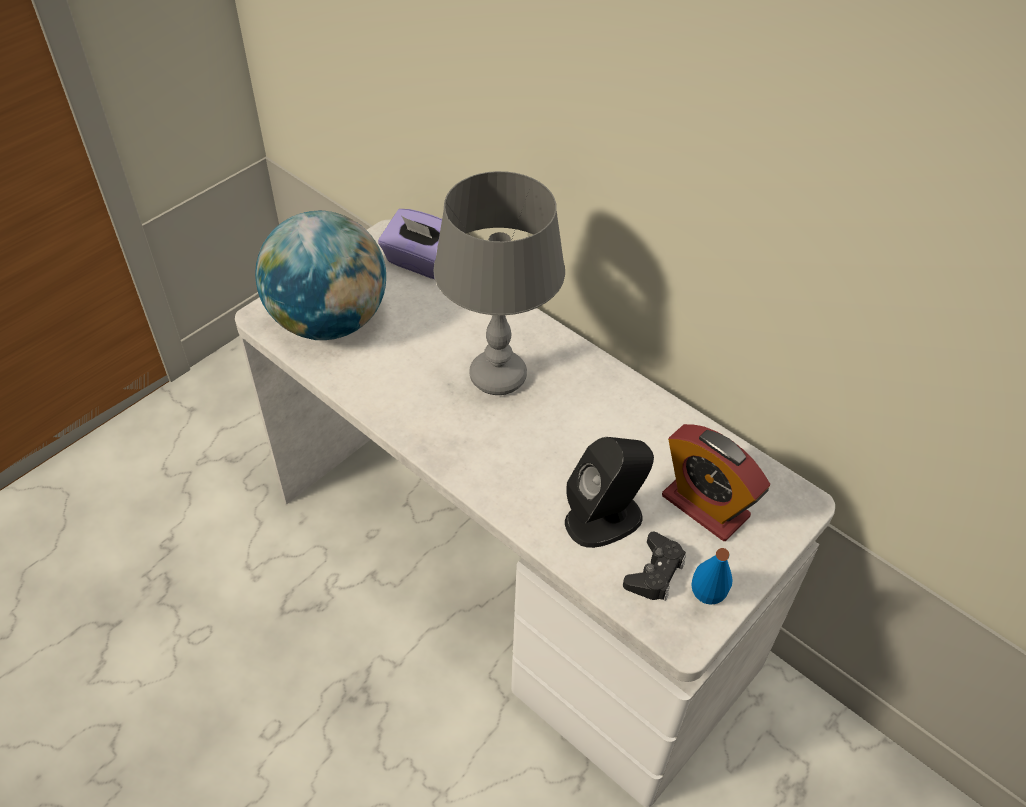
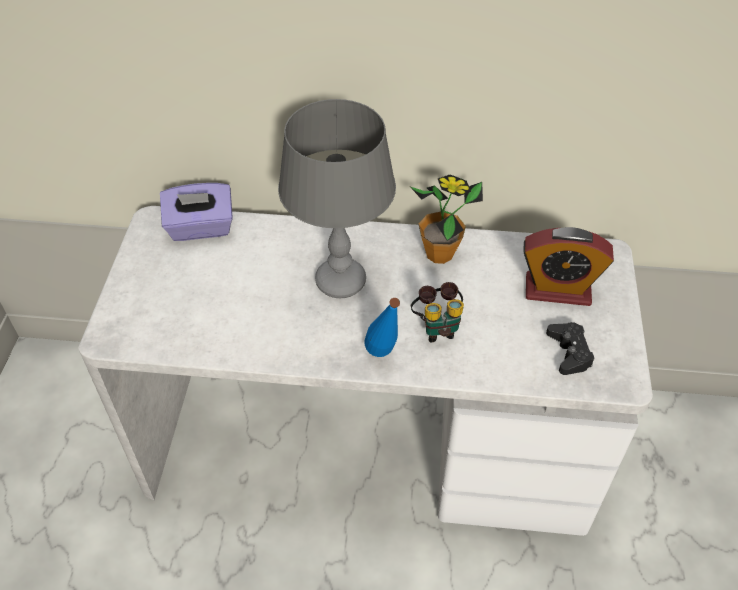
camera: 35 degrees left, 0 degrees up
globe [255,211,386,340] -> none
black speaker [565,437,654,548] -> none
blue bottle [691,548,733,605] -> blue bottle moved to [364,298,400,357]
none -> potted plant [410,174,483,264]
none -> binoculars [411,282,464,342]

